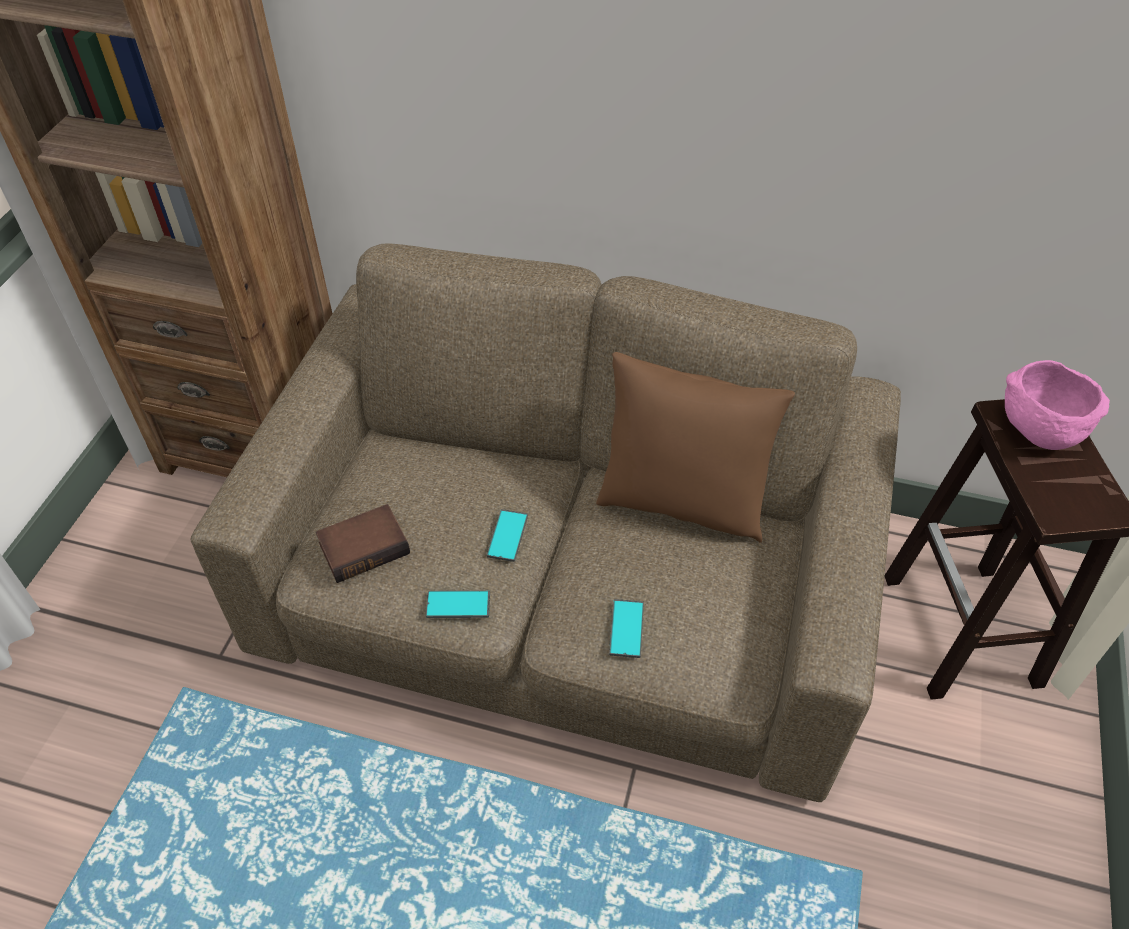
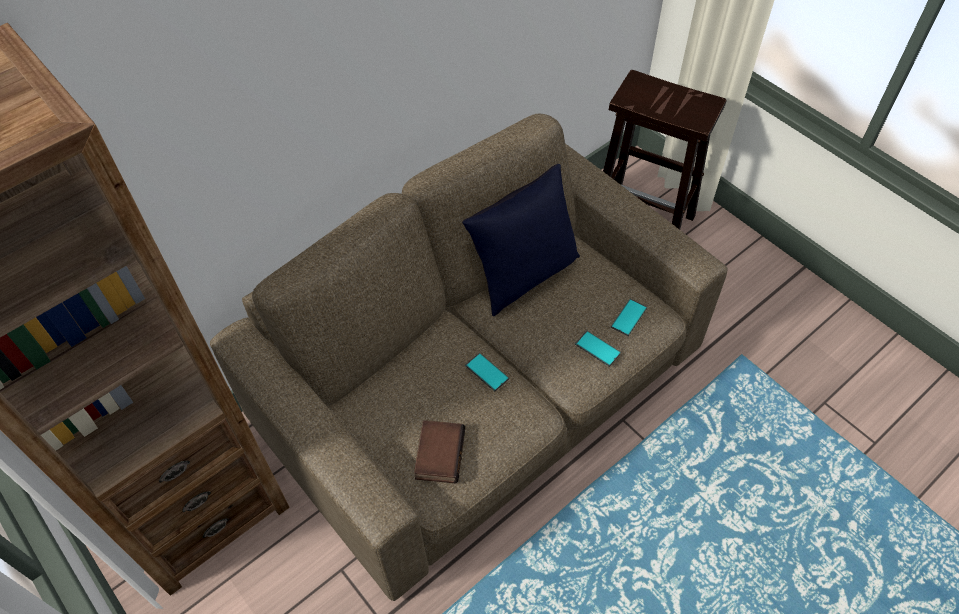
camera: 55 degrees left, 5 degrees up
phone [426,590,490,618] -> phone moved to [611,299,647,336]
brown pillow [596,352,795,543] -> blue pillow [462,164,580,316]
pink bowl [1005,360,1110,450] -> none

